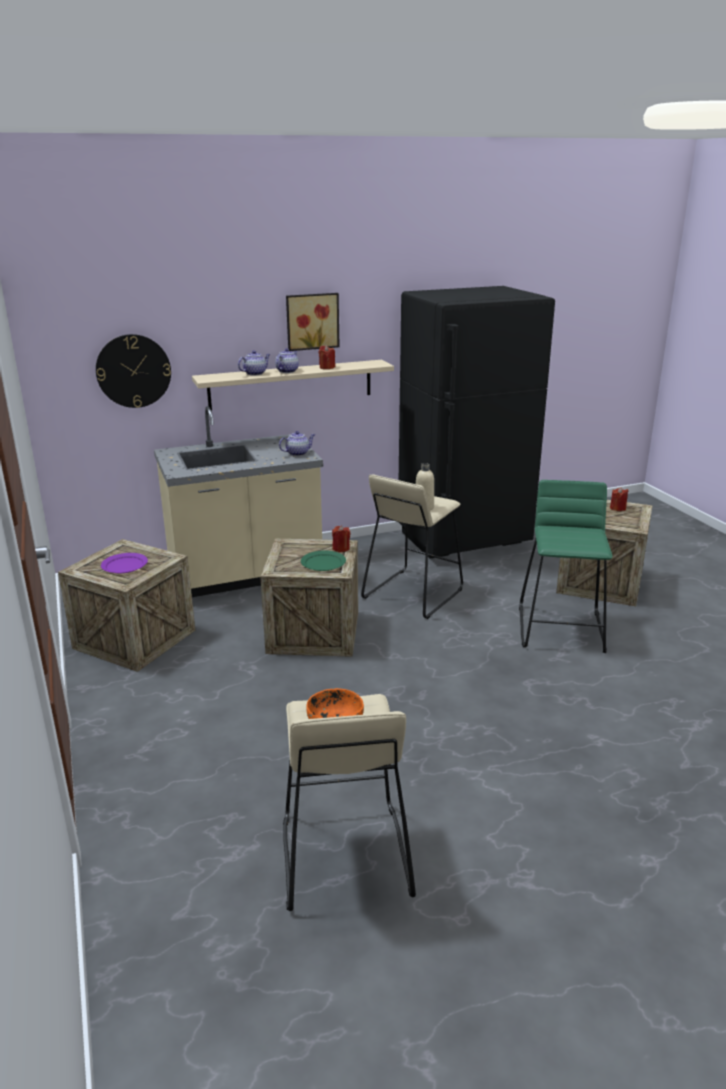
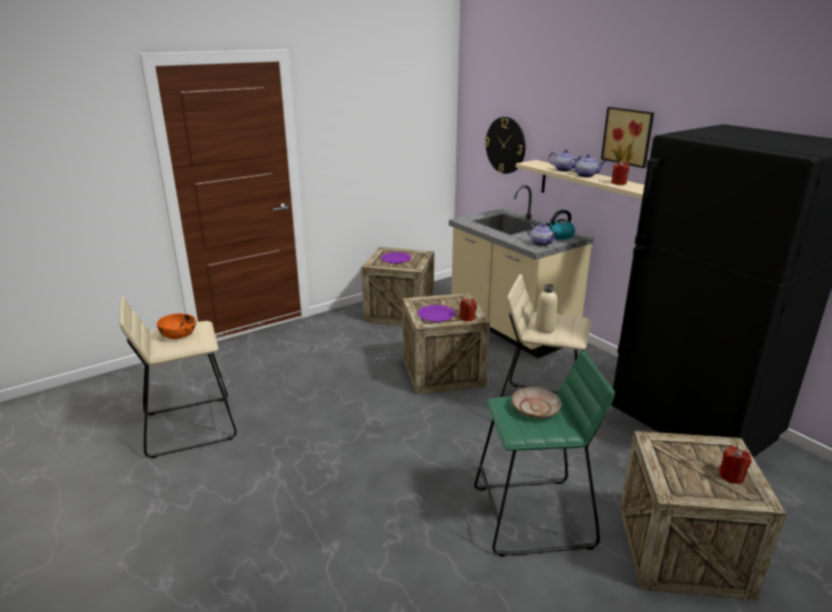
camera: 75 degrees right, 0 degrees up
green plate [301,550,346,571] -> purple plate [418,305,455,322]
none -> beige plate [512,387,561,418]
none -> kettle [546,210,575,240]

